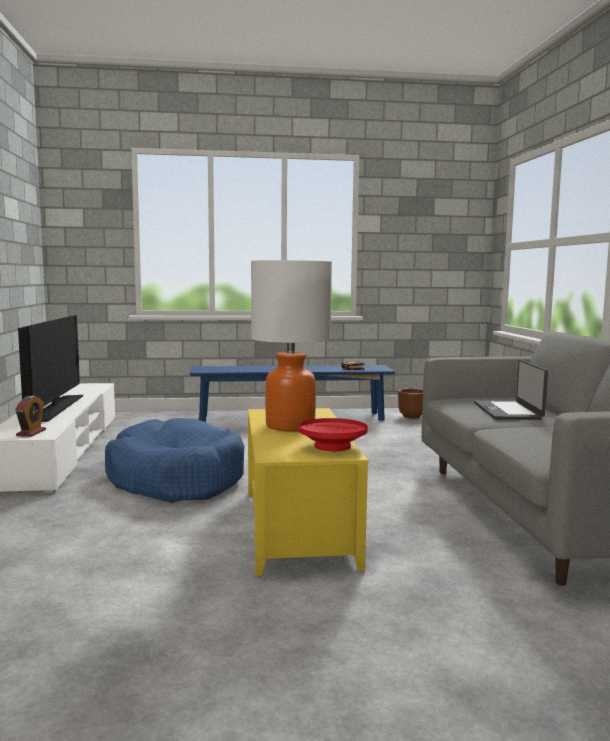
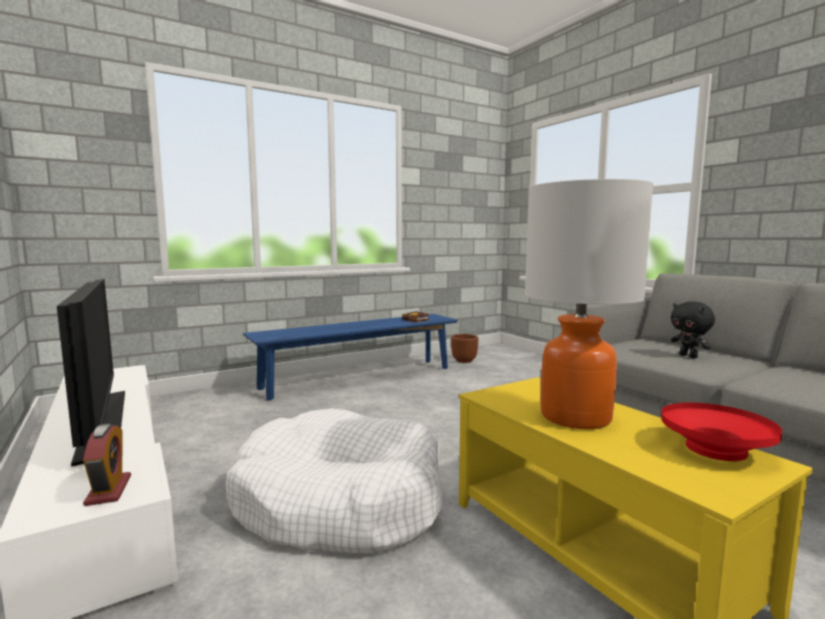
camera: 25 degrees left, 0 degrees up
blue dog bed [105,418,244,503] -> white dog bed [225,409,442,553]
laptop [474,359,548,420] -> black plush toy [671,301,715,358]

